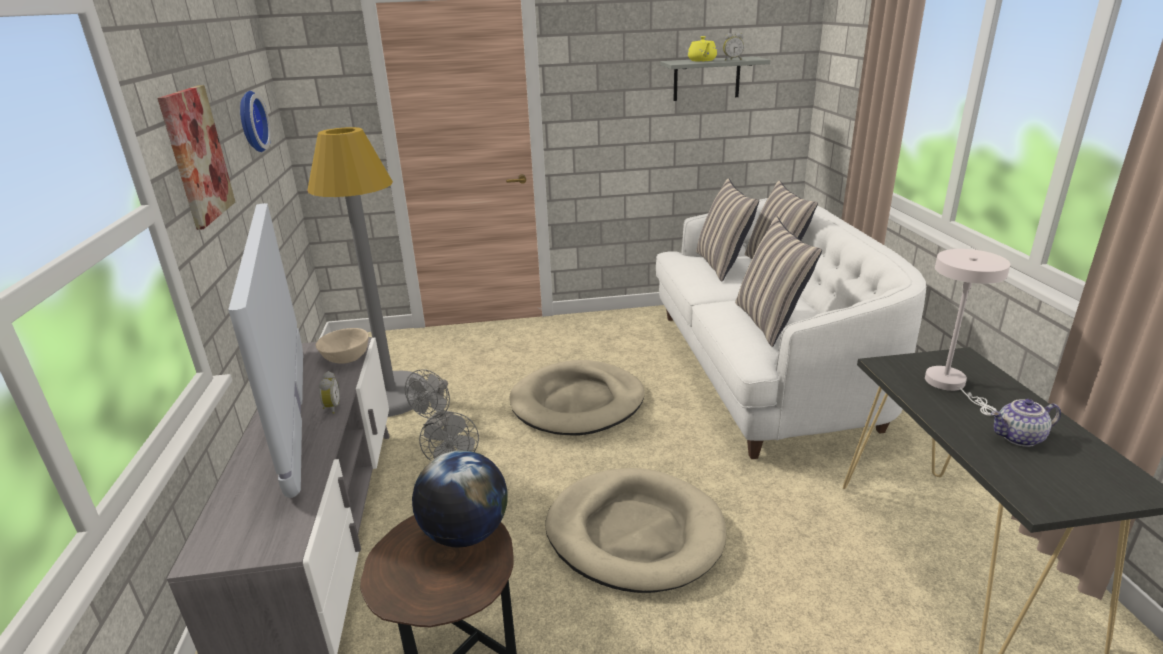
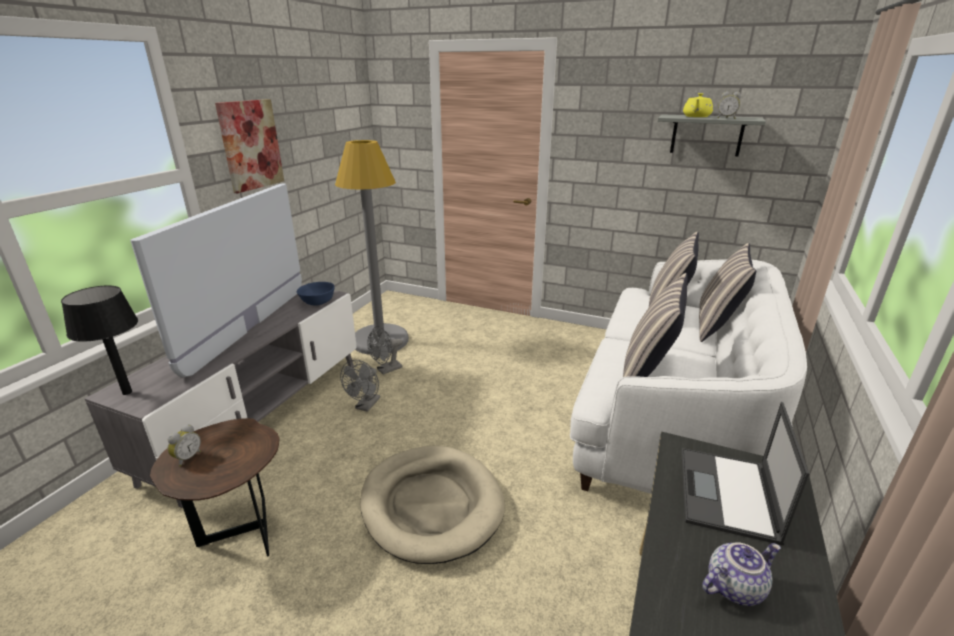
camera: 30 degrees right, 0 degrees up
wall clock [240,91,271,152] -> none
beige bowl [316,328,369,364] -> blue bowl [297,282,335,305]
alarm clock [319,371,340,414] -> alarm clock moved to [168,424,201,467]
globe [412,450,507,548] -> none
beige dog bed [510,360,645,435] -> none
white table lamp [925,249,1010,416] -> laptop [681,402,809,546]
teapot [991,399,1061,447] -> teapot turned 135 degrees clockwise [702,542,781,606]
none -> black table lamp [61,285,138,395]

